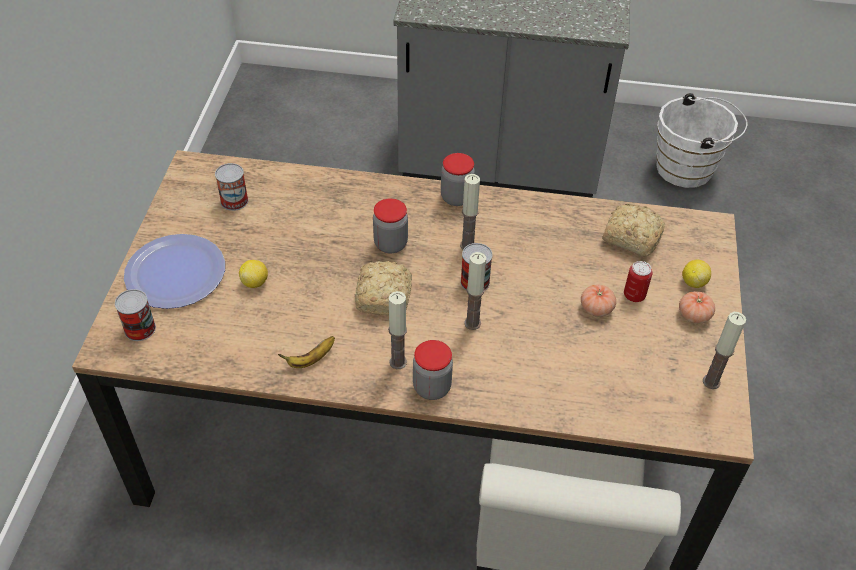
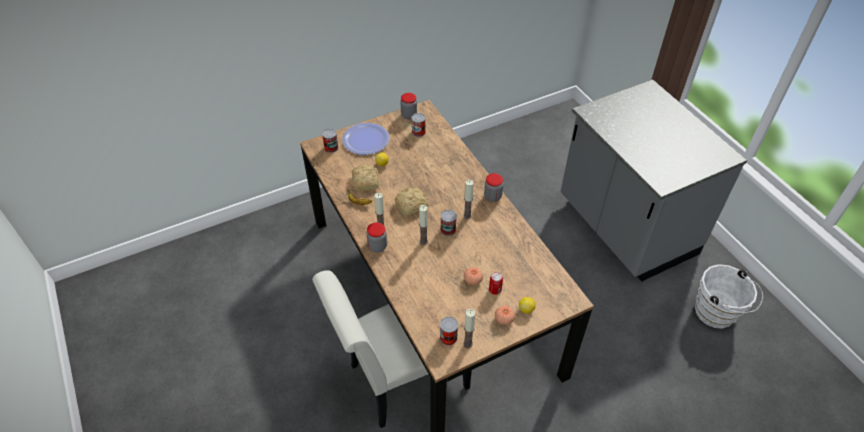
camera: 55 degrees right, 0 degrees up
jar [373,198,408,254] -> jar moved to [400,93,417,119]
bread [602,204,665,256] -> bread moved to [352,165,379,191]
none -> can [440,317,458,345]

